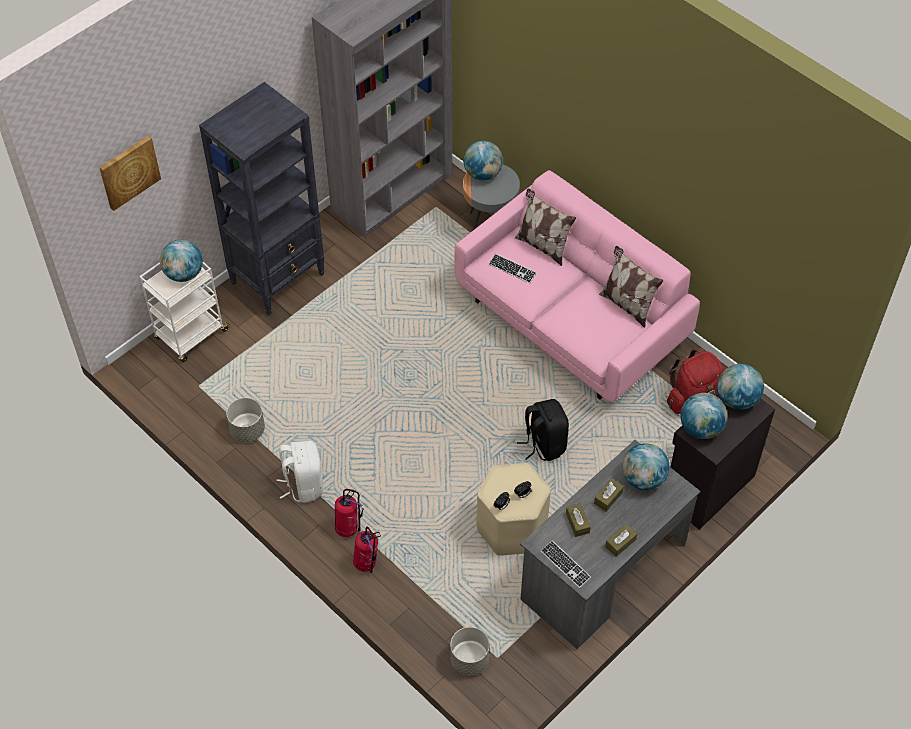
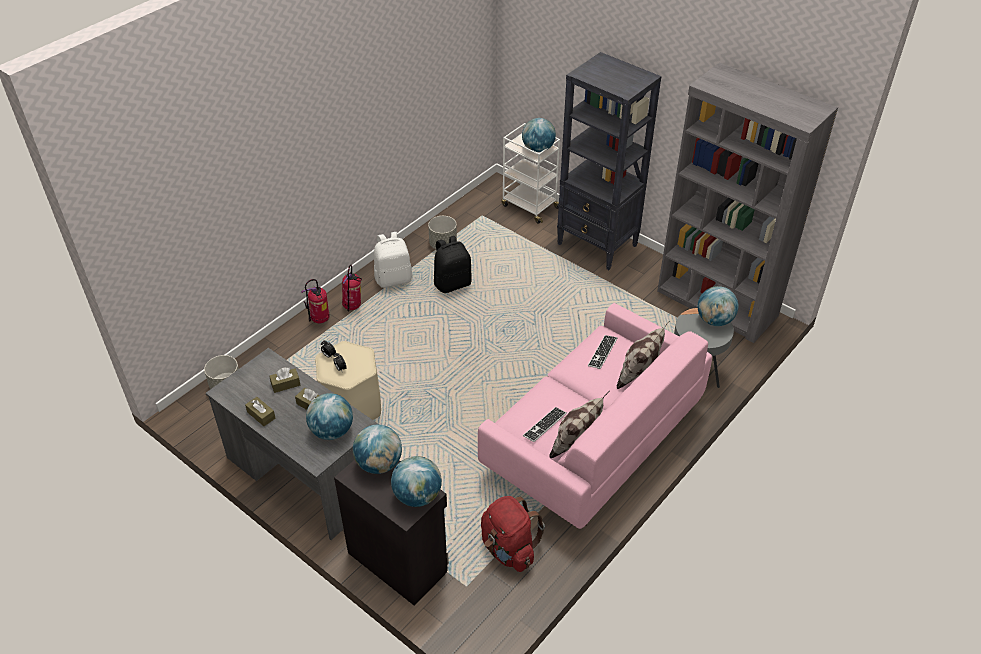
camera: 85 degrees right, 10 degrees down
picture [100,135,161,211] -> none
black backpack [517,399,569,461] -> black backpack moved to [434,236,472,293]
keyboard [541,540,591,588] -> keyboard moved to [523,407,567,442]

